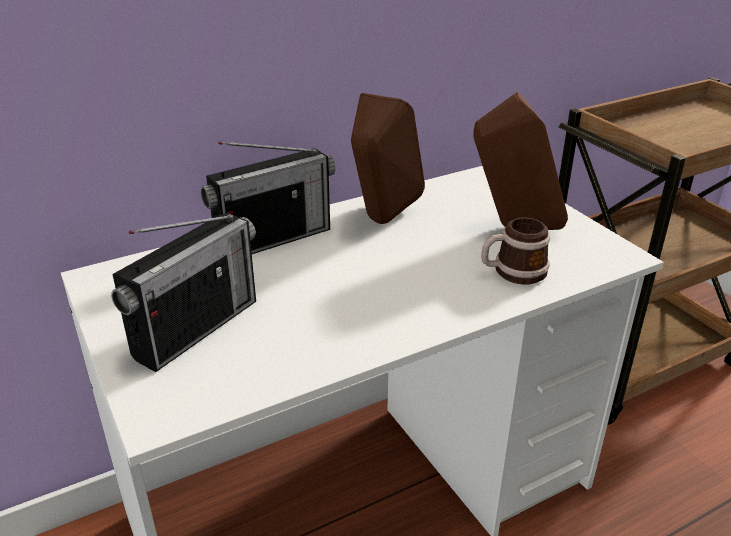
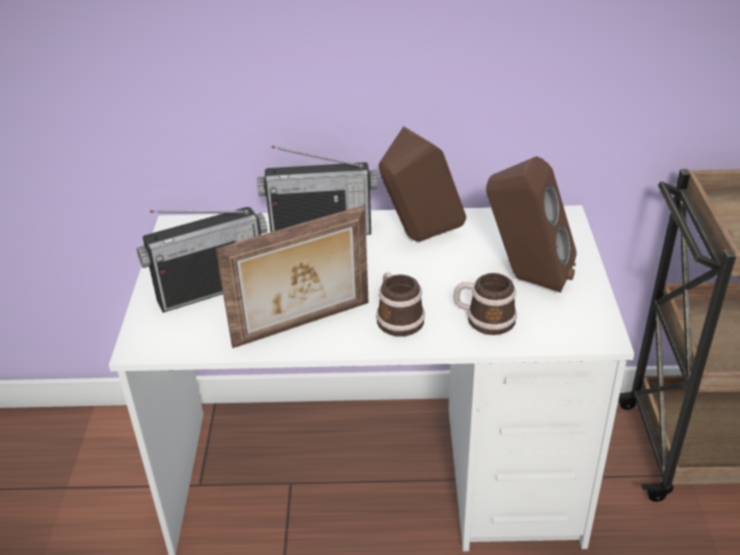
camera: 30 degrees right, 5 degrees up
none -> picture frame [216,205,369,348]
none -> mug [376,272,425,337]

